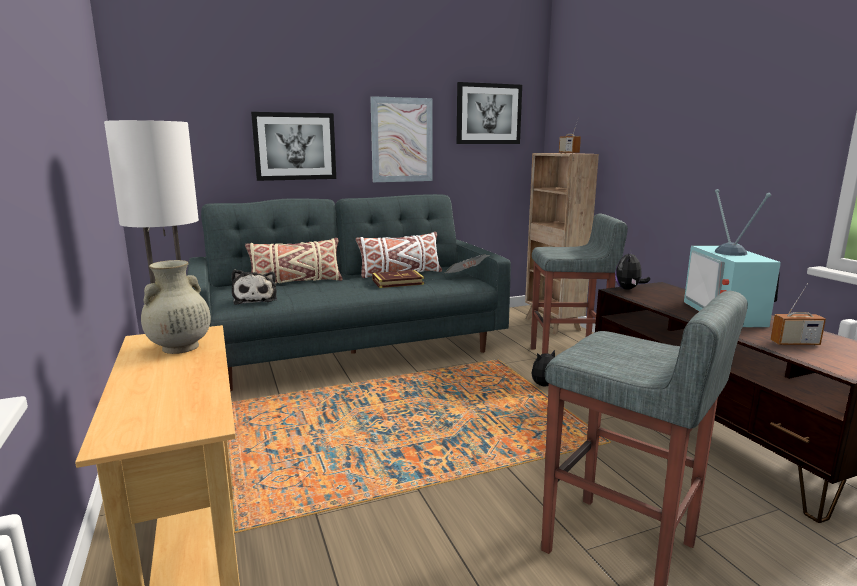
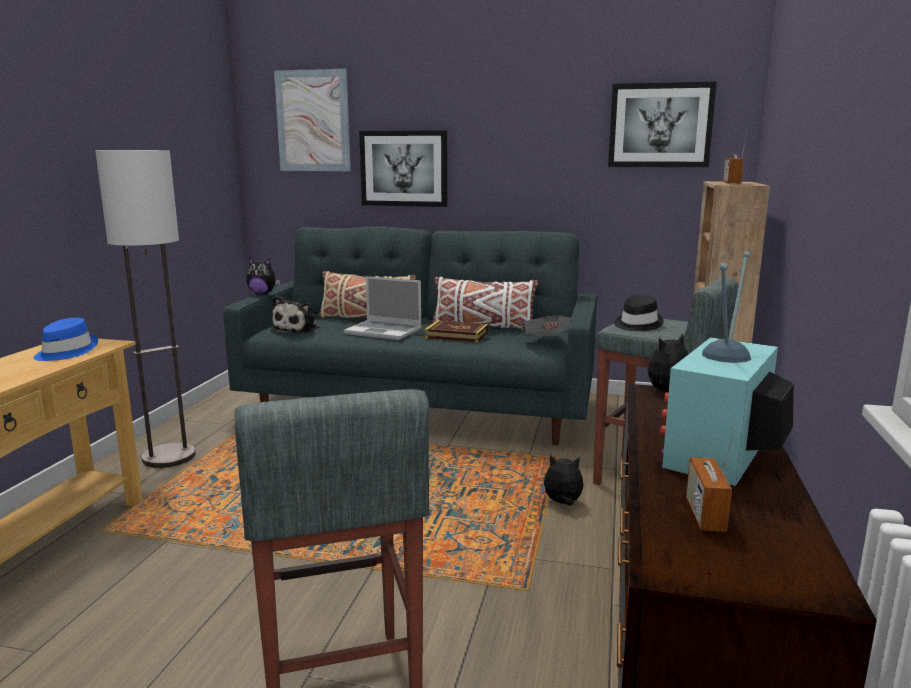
camera: 35 degrees right, 0 degrees up
beige vase [141,260,211,354] -> blue hat [34,318,98,361]
picture [370,96,433,182] -> picture moved to [274,69,351,171]
radio [770,283,826,345] -> radio turned 60 degrees clockwise [686,428,735,532]
none -> plush toy [246,258,281,294]
none -> laptop [344,276,422,340]
none -> black hat [614,295,664,331]

